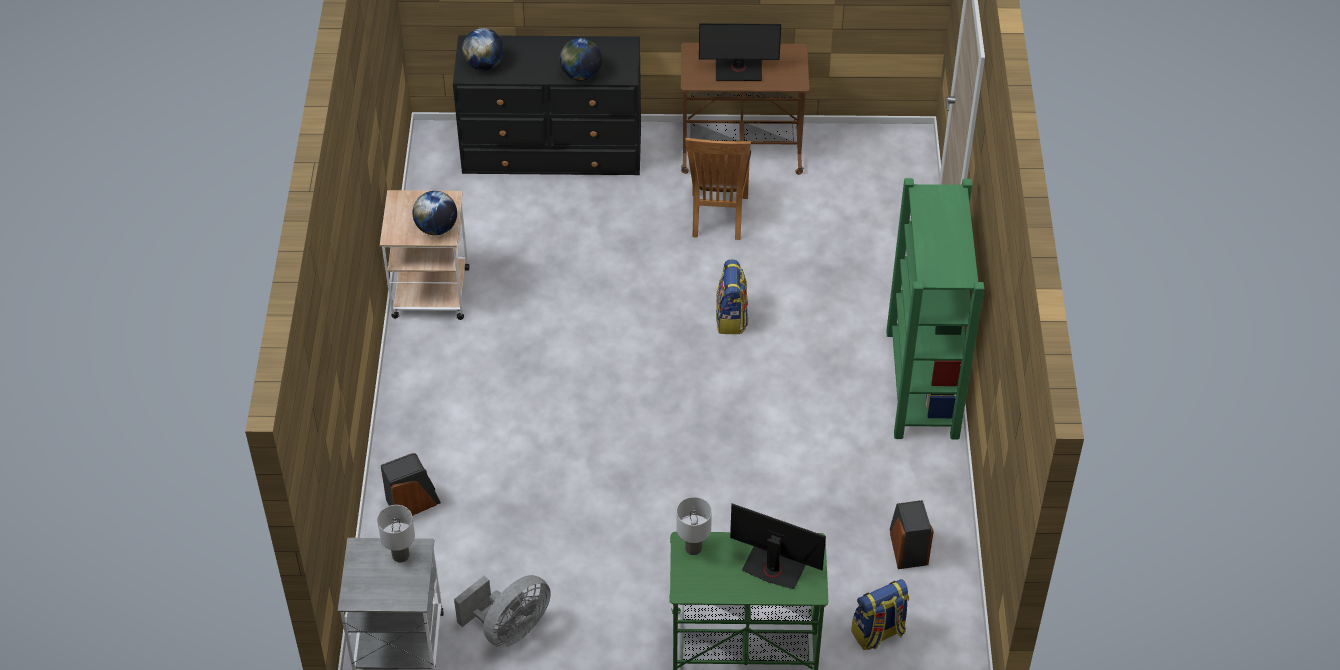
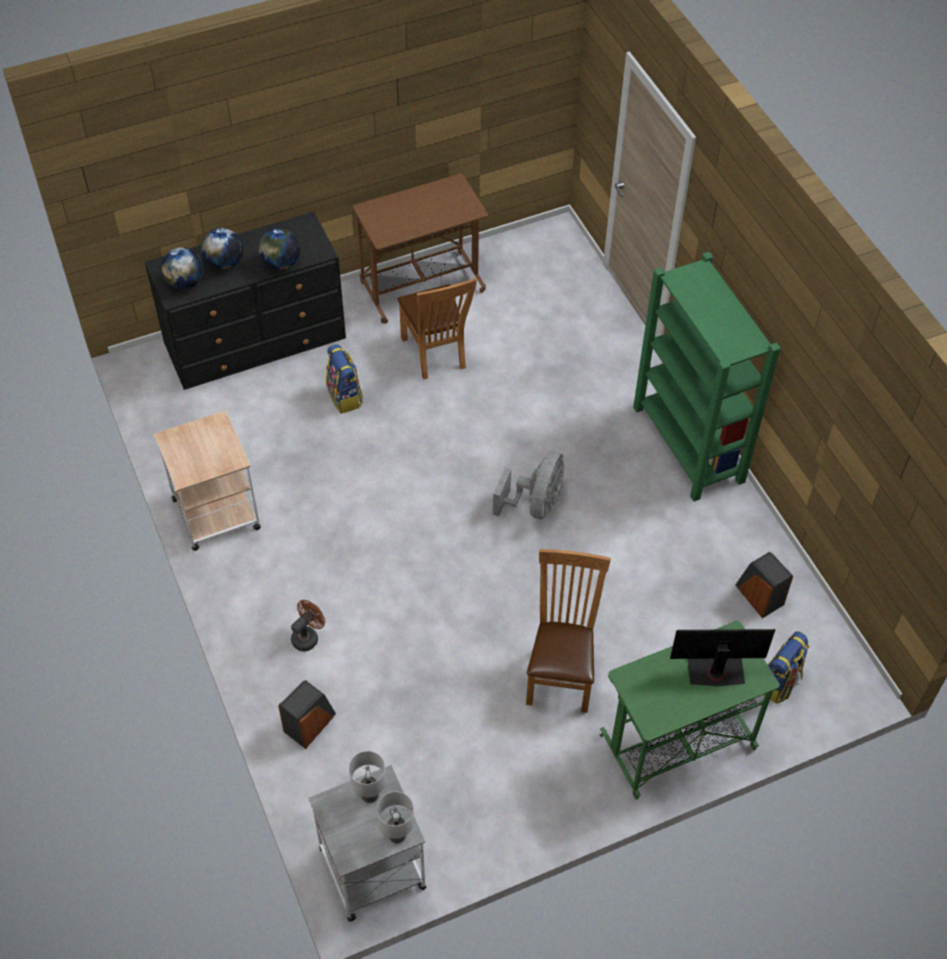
camera: 25 degrees left, 5 degrees up
globe [412,191,457,235] -> globe moved to [201,228,243,270]
grey fan [454,575,551,647] -> grey fan moved to [493,451,564,519]
white table lamp [677,497,712,555] -> white table lamp moved to [377,792,414,843]
monitor [699,23,781,81] -> none
backpack [716,259,748,334] -> backpack moved to [326,344,363,414]
none -> brown fan [291,600,325,651]
none -> brown chair [526,549,611,713]

